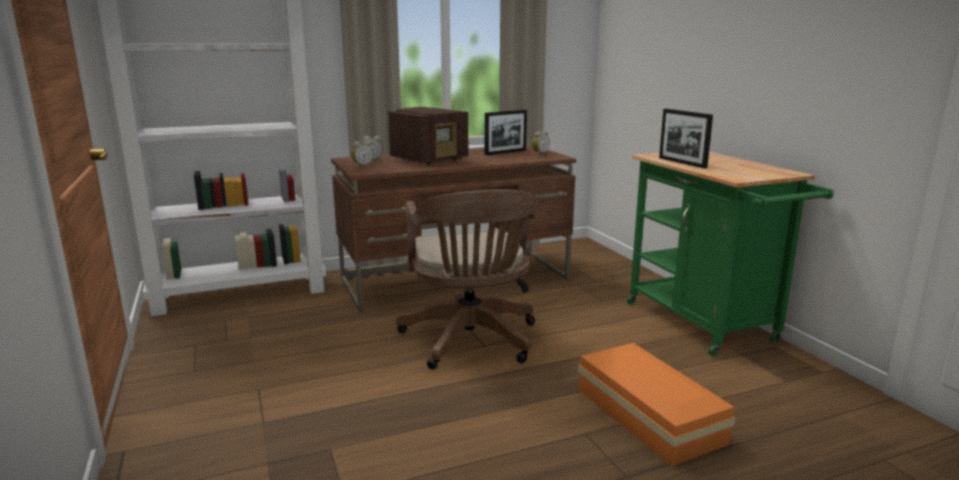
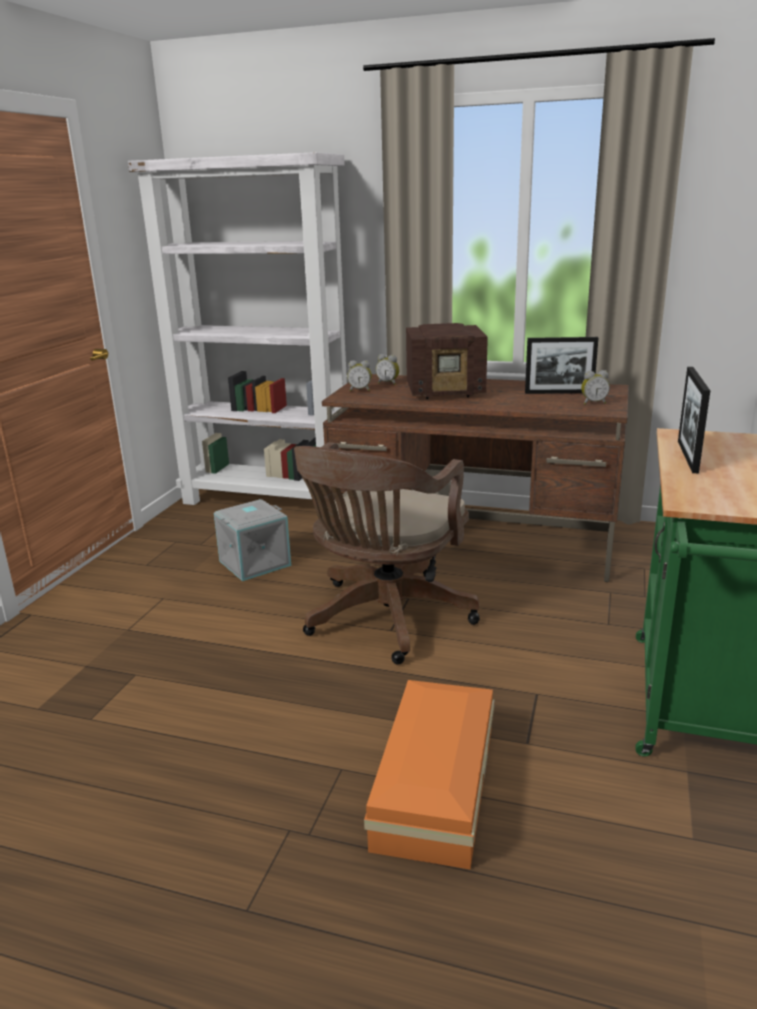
camera: 40 degrees right, 5 degrees up
none -> grey storage box [214,499,291,581]

